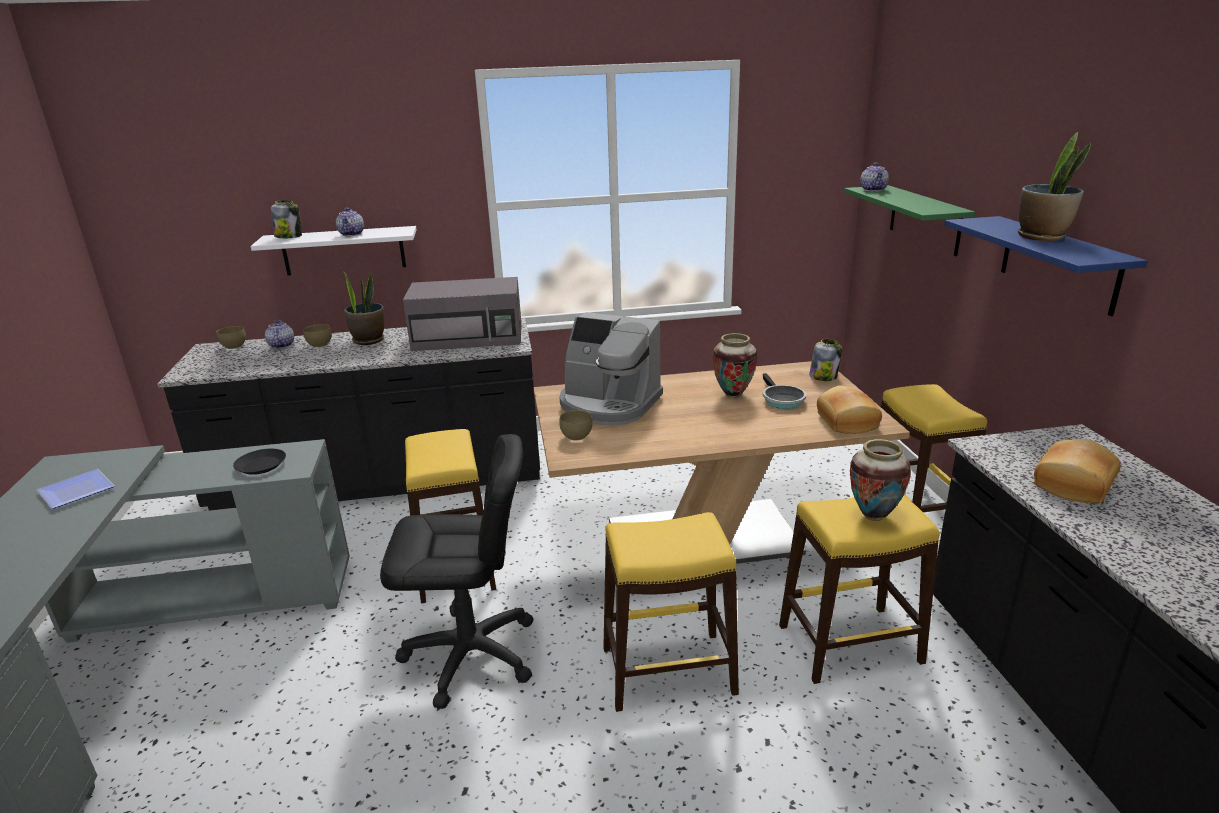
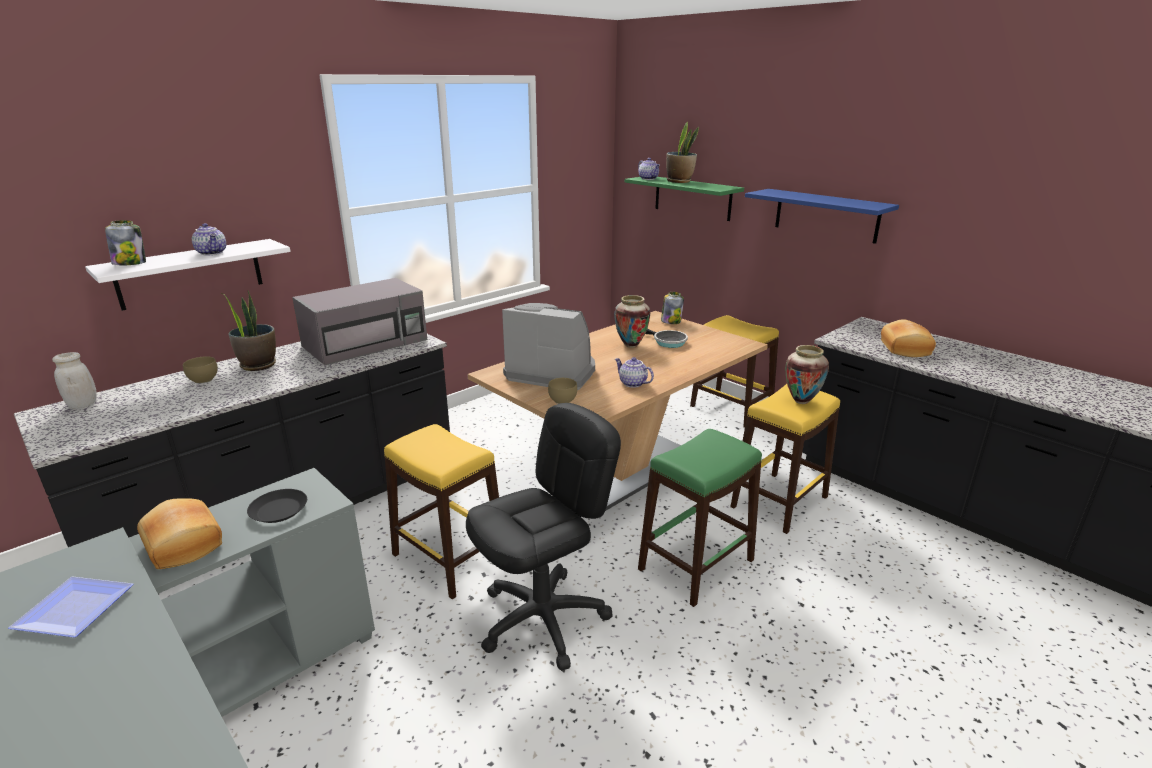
camera: 35 degrees left, 0 degrees up
brown bowl [216,326,246,349] -> white jar [52,352,97,409]
teapot [265,320,294,349] -> teapot moved to [615,357,654,388]
coffee machine [559,312,663,425] -> coffee machine turned 150 degrees counterclockwise [502,303,595,390]
yellow stool [603,512,739,712] -> green stool [638,429,762,607]
bread [817,385,882,434] -> bread moved to [137,498,222,569]
potted plant [1018,132,1091,241] -> potted plant moved to [666,122,699,183]

